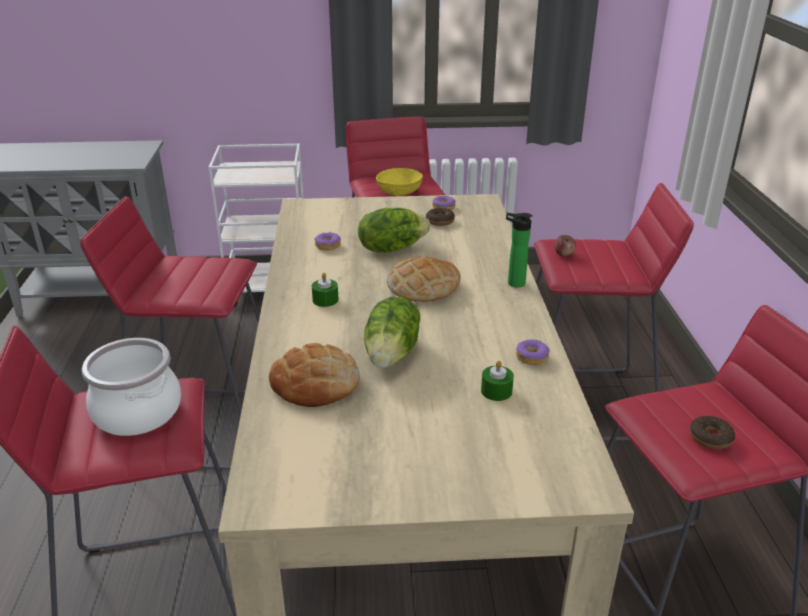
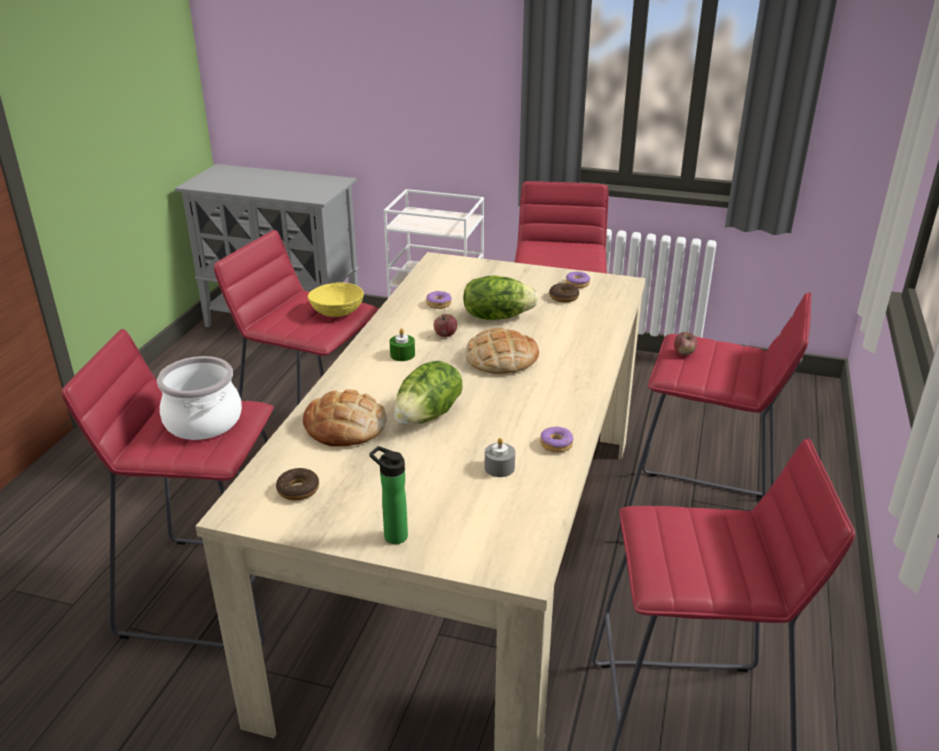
camera: 20 degrees right, 0 degrees up
yellow bowl [376,168,423,196] -> yellow bowl moved to [308,282,364,317]
green candle [481,361,514,401] -> grey candle [485,438,515,477]
bottle [506,213,533,288] -> bottle moved to [370,446,408,544]
donut [690,416,735,449] -> donut moved to [276,468,319,500]
none -> apple [434,314,457,337]

